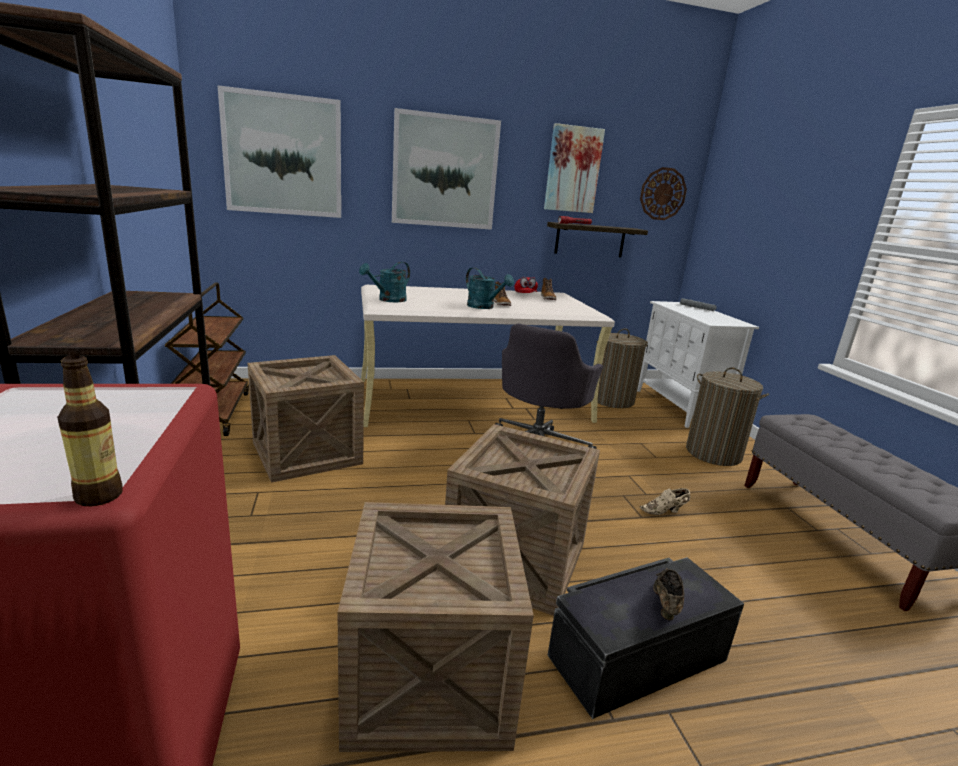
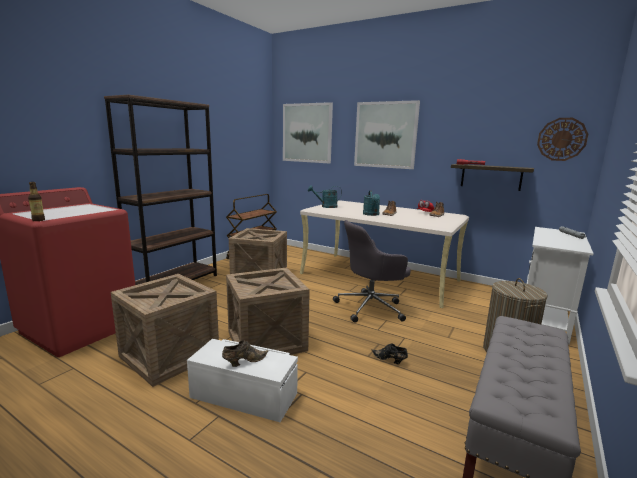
camera: 45 degrees right, 5 degrees down
picture [544,123,605,213] -> none
black storage box [548,557,744,719] -> white storage box [187,339,298,422]
laundry basket [597,328,648,408] -> none
beige shoe [640,488,690,515] -> black shoe [371,343,408,364]

